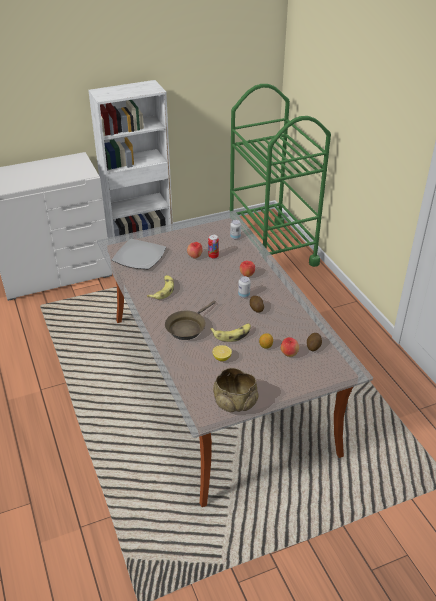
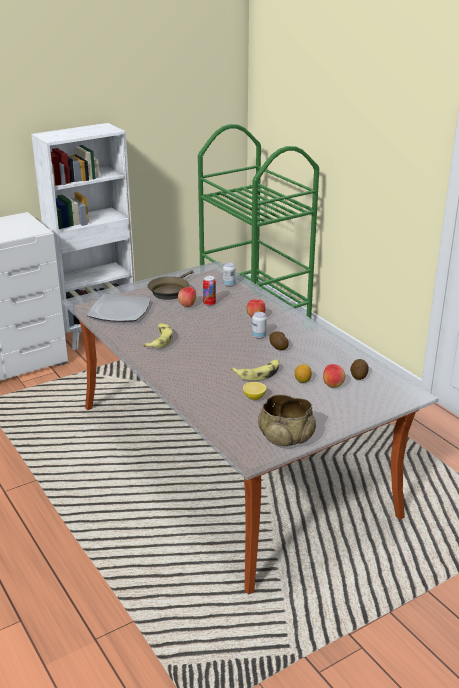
camera: 10 degrees left, 10 degrees down
brown frying pan [165,300,216,340] -> brown frying pan moved to [148,270,194,300]

